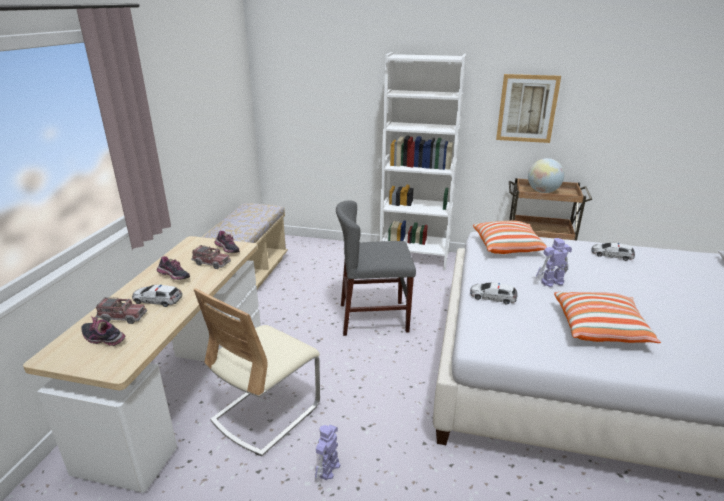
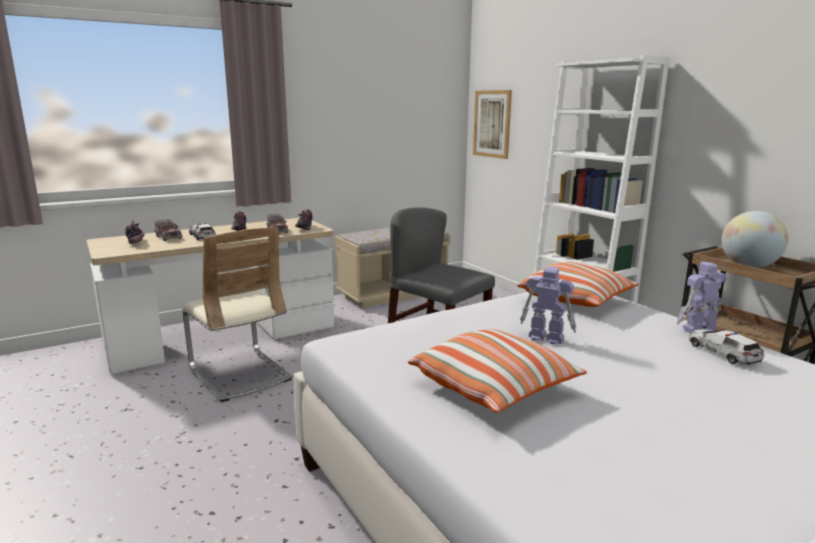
camera: 45 degrees right, 10 degrees down
beige chair [193,288,320,457] -> beige chair turned 120 degrees counterclockwise [182,228,293,402]
toy robot [315,425,340,480] -> toy robot moved to [677,262,726,333]
toy car [470,283,517,304] -> none
picture [496,74,561,143] -> picture moved to [473,90,512,159]

